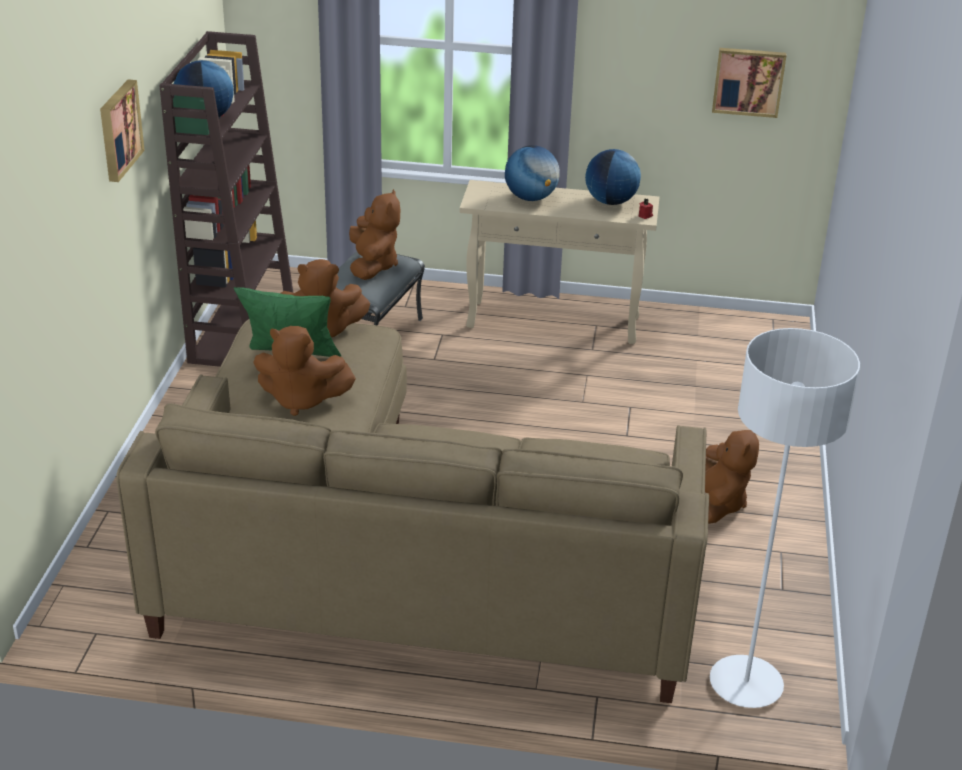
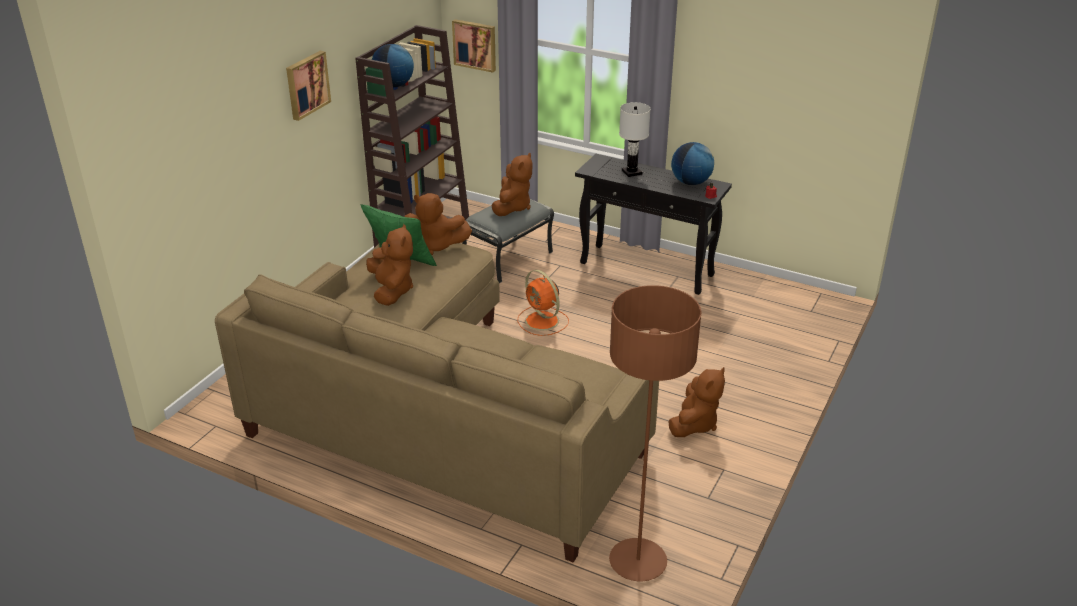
camera: 20 degrees right, 0 degrees up
brown plush toy [253,326,356,416] -> brown plush toy turned 135 degrees counterclockwise [366,223,413,306]
beige console table [460,180,660,344] -> black console table [575,154,732,295]
globe [505,145,560,201] -> white table lamp [619,102,651,177]
white floor lamp [710,328,860,708] -> brown floor lamp [609,285,702,581]
picture [712,48,786,118] -> picture moved to [452,19,496,73]
none -> orange fan [517,270,569,336]

